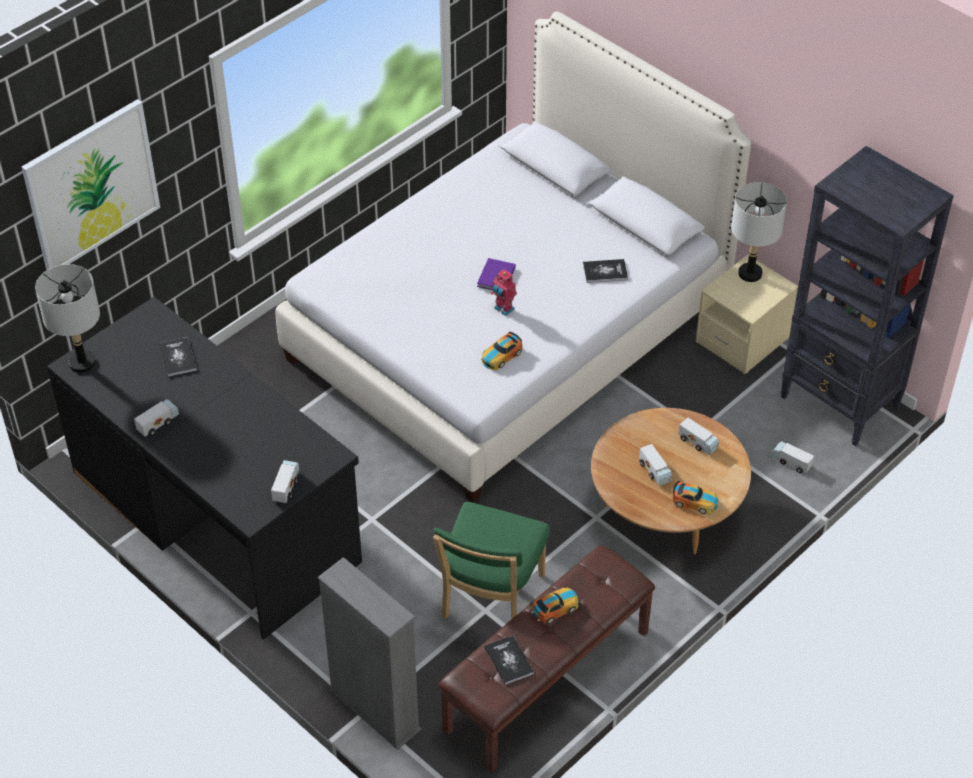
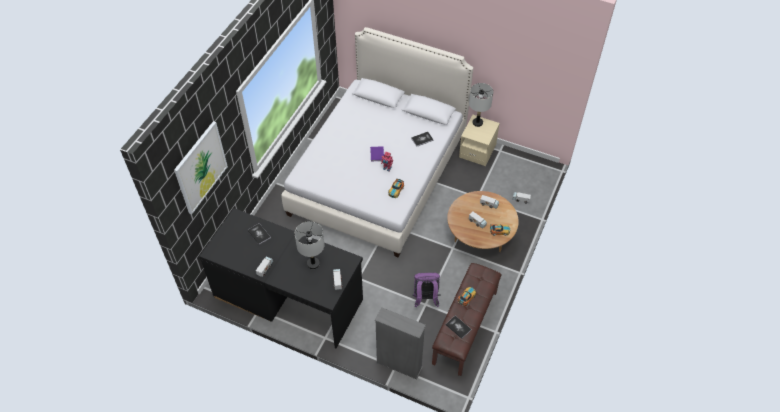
camera: 20 degrees left, 5 degrees up
grey table lamp [35,264,100,373] -> grey table lamp moved to [295,221,325,269]
green chair [433,502,550,619] -> purple backpack [412,273,441,307]
black bookcase [781,146,954,446] -> none

